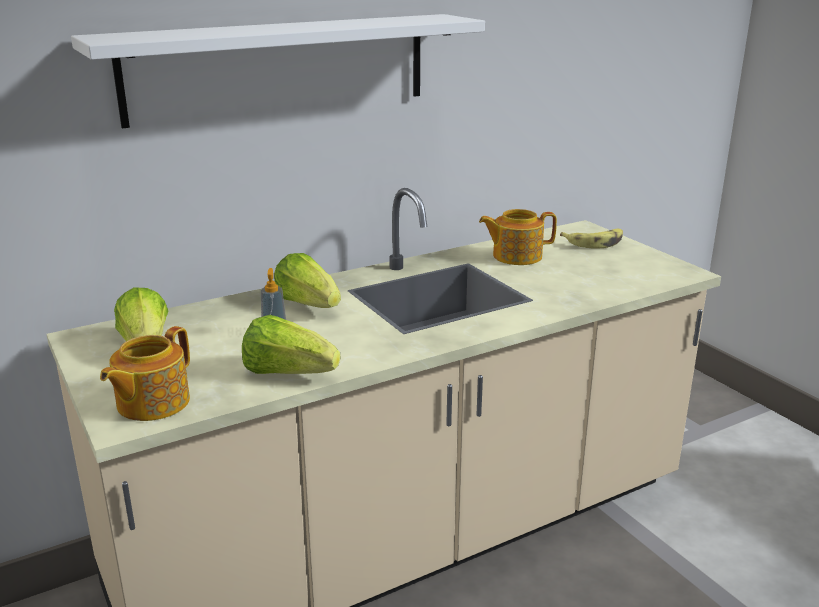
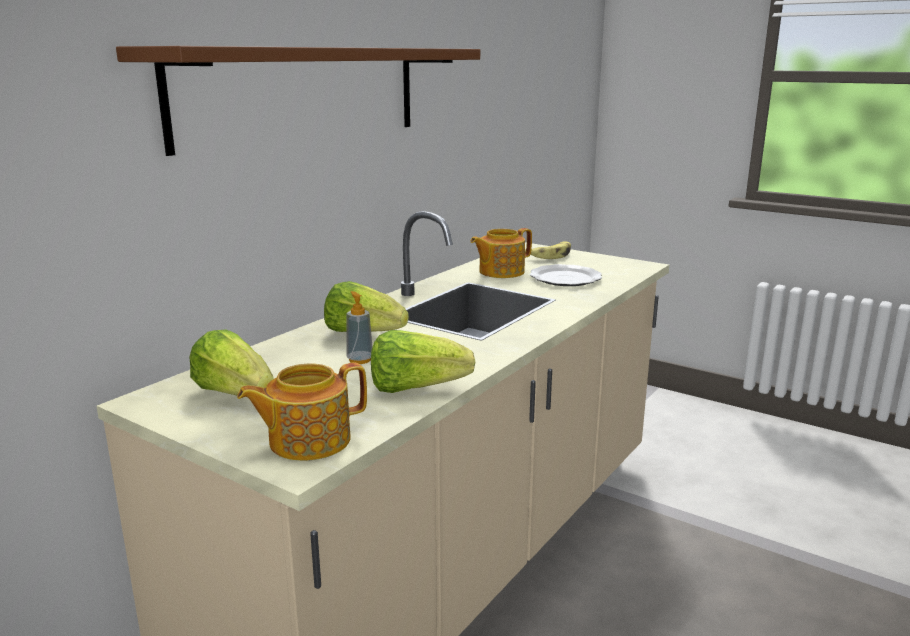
camera: 25 degrees left, 5 degrees down
white shelf [71,14,485,128] -> brown shelf [116,46,480,156]
teapot [100,326,190,421] -> teapot turned 60 degrees clockwise [237,363,367,461]
none -> plate [530,264,602,286]

